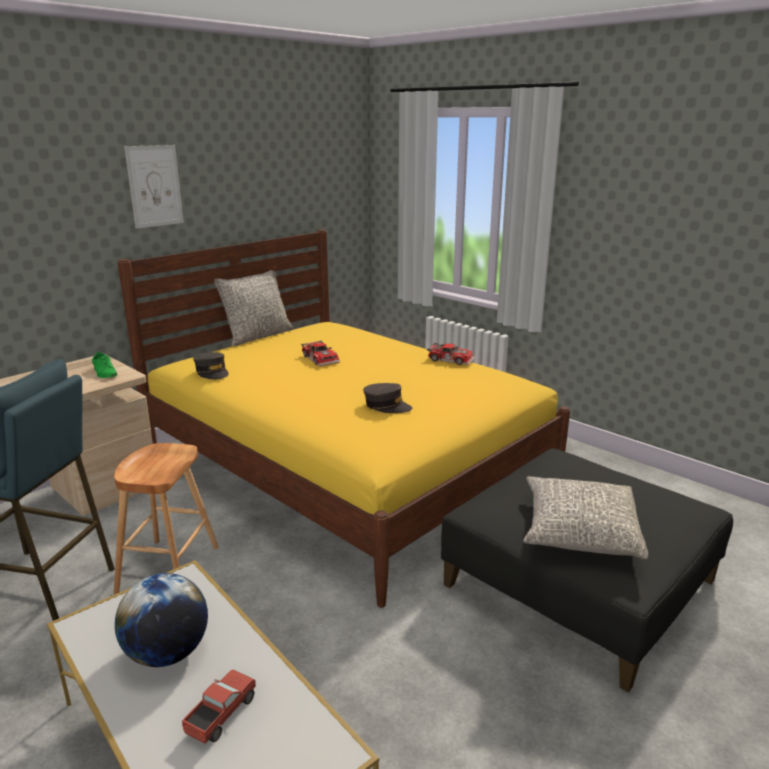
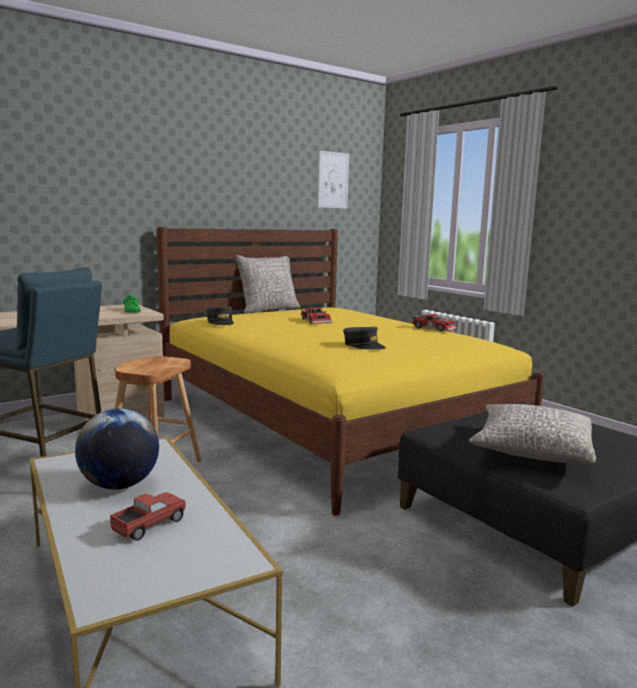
camera: 10 degrees right, 10 degrees down
picture [124,145,184,229] -> picture moved to [318,151,349,208]

